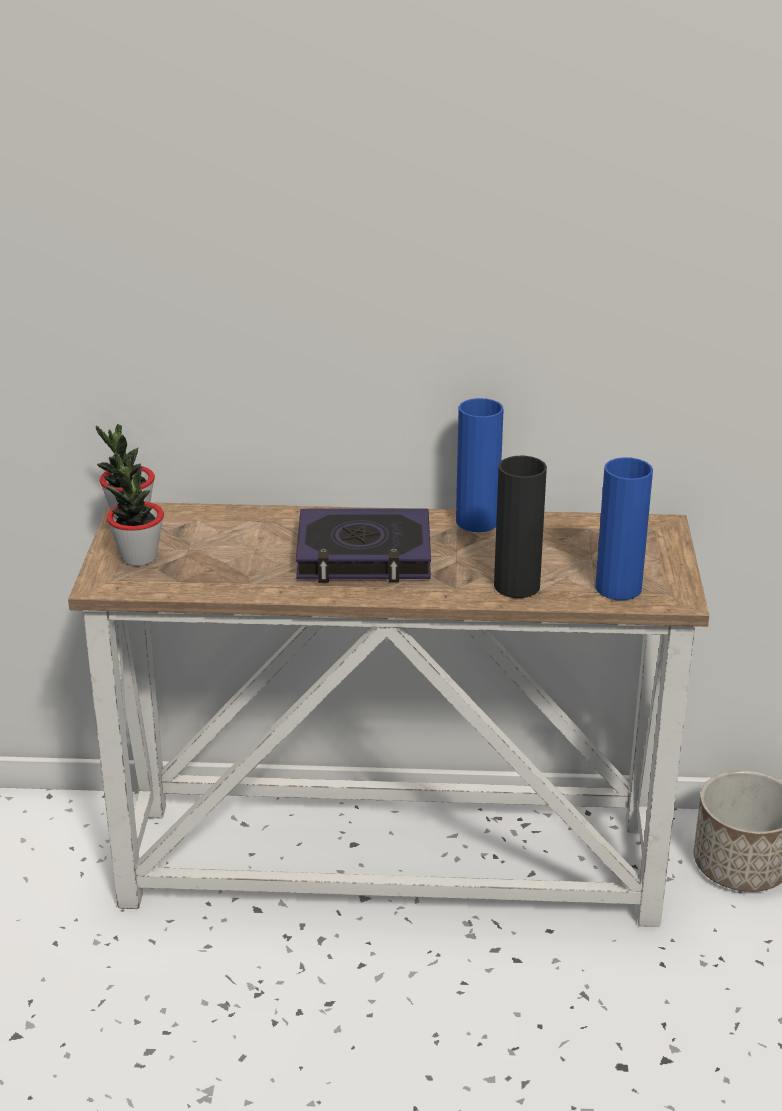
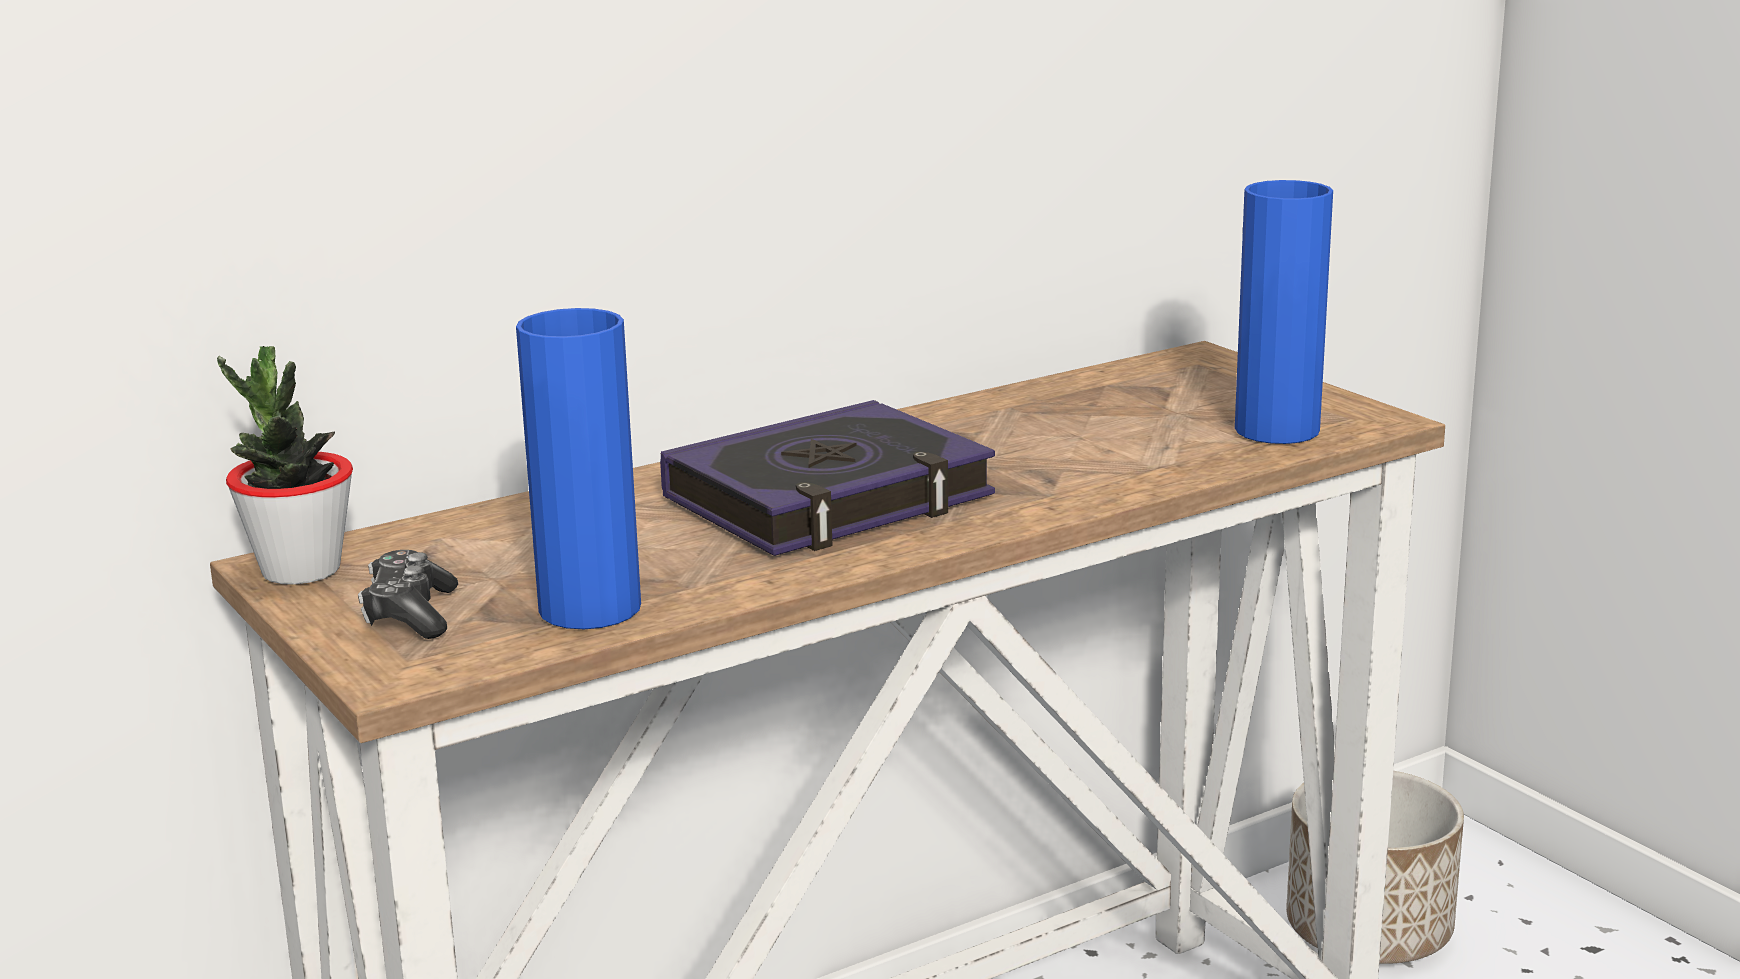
camera: 35 degrees left, 10 degrees down
potted plant [105,451,164,566] -> game controller [358,550,458,639]
blue vase [456,398,504,532] -> blue vase moved to [516,308,641,629]
black vase [494,456,547,598] -> none

